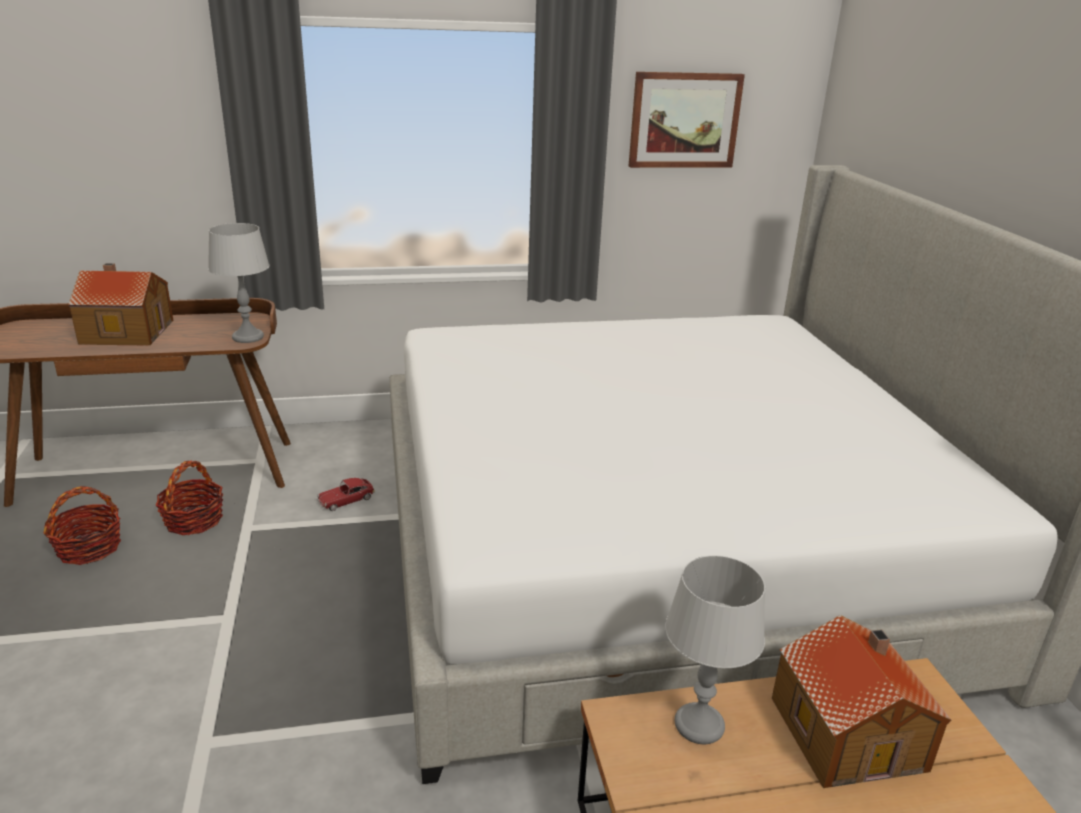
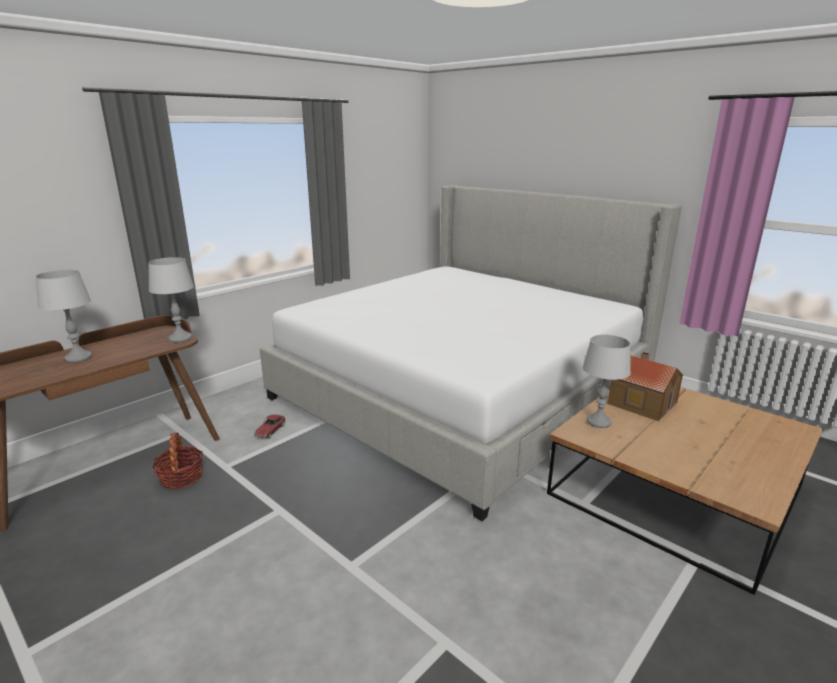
camera: 35 degrees left, 5 degrees down
basket [43,486,121,565] -> none
toy house [68,263,173,346] -> grey table lamp [35,270,92,363]
picture [629,72,745,168] -> none

